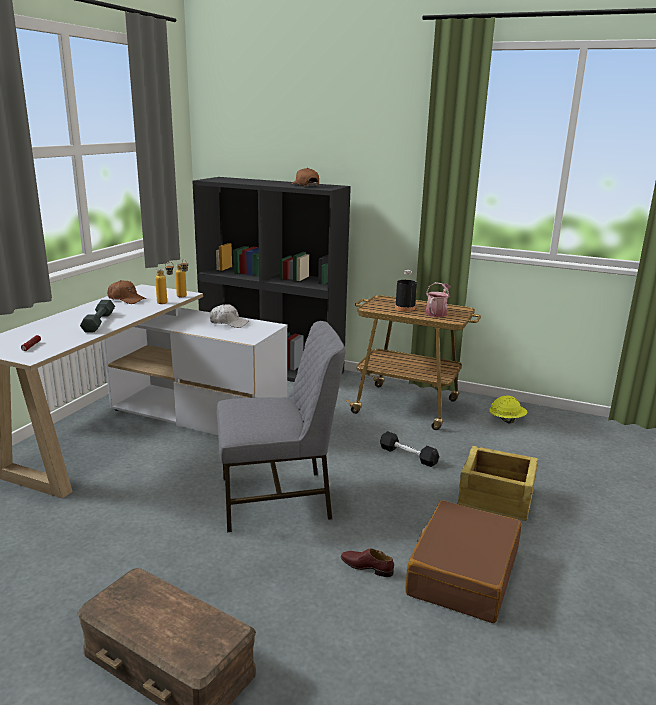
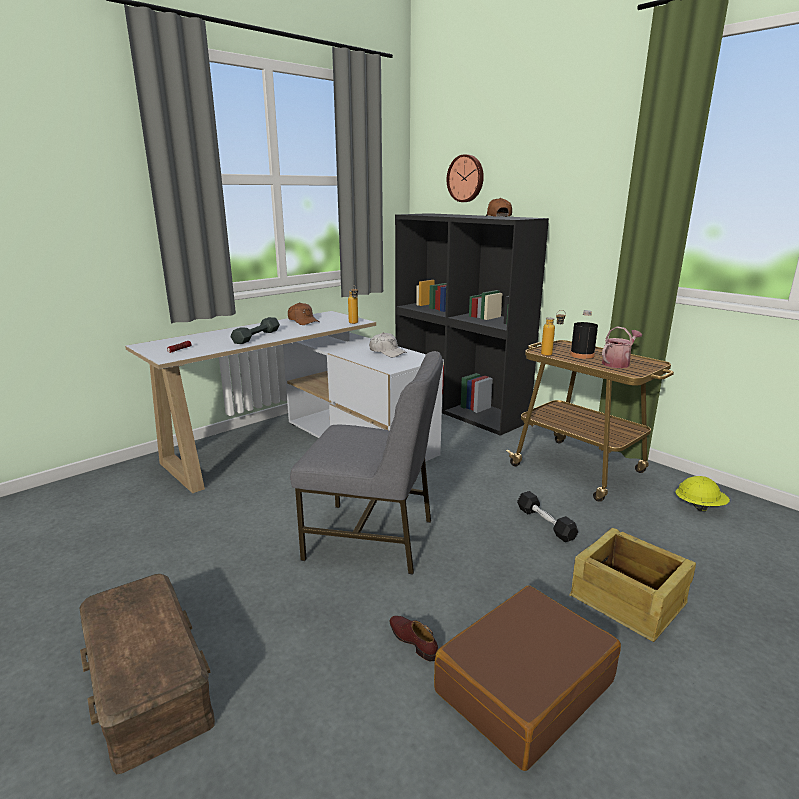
camera: 25 degrees right, 0 degrees up
bottle [155,262,174,304] -> bottle moved to [541,310,566,356]
none -> wall clock [447,154,484,202]

